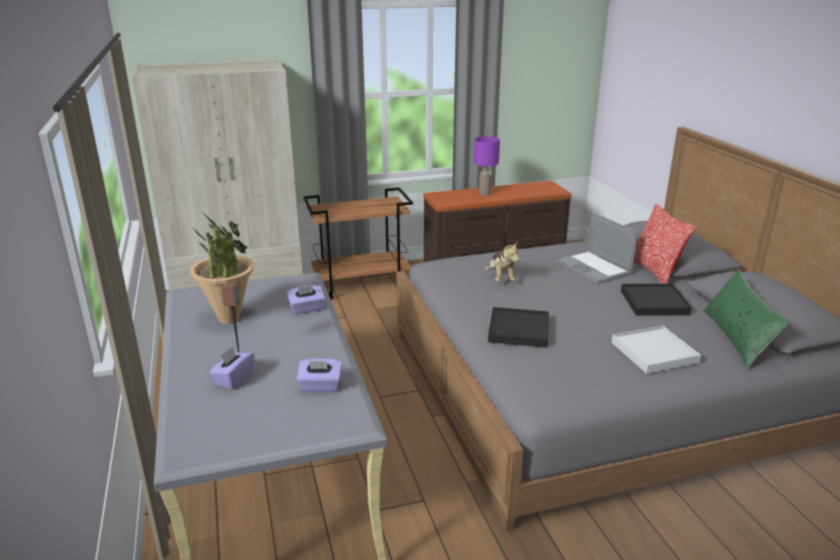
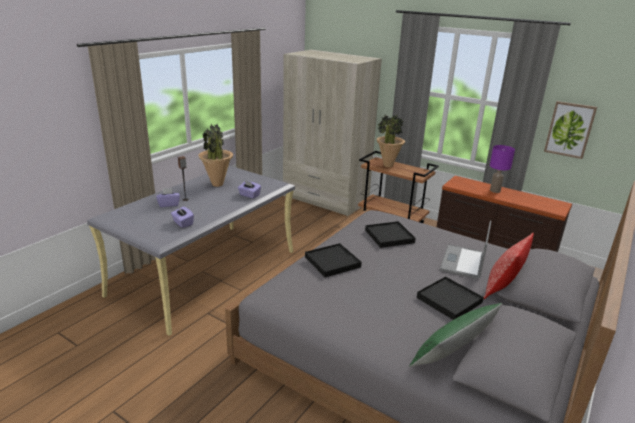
camera: 50 degrees right, 0 degrees up
plush toy [485,241,519,281] -> black tray [365,221,416,248]
white tray [612,326,701,374] -> none
none -> potted plant [377,115,405,167]
none -> picture [544,101,597,159]

